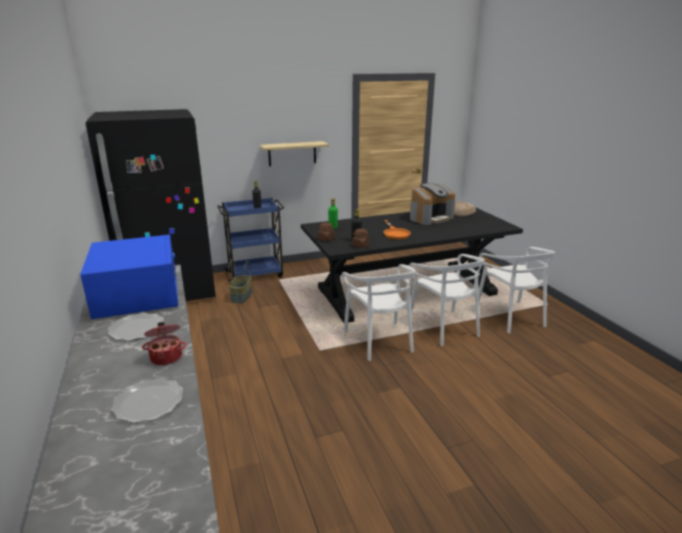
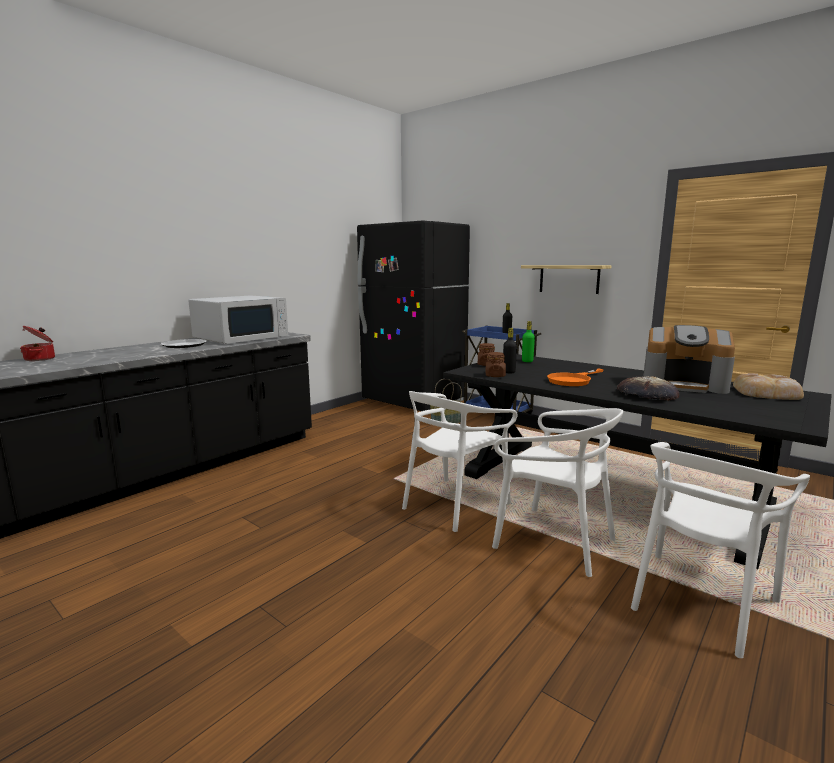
camera: 60 degrees right, 10 degrees down
blue microwave [80,235,178,319] -> white microwave [188,295,288,344]
plate [111,378,184,423] -> none
cooking pot [142,322,187,365] -> cooking pot moved to [20,326,55,361]
white chair [407,254,485,346] -> white chair turned 90 degrees counterclockwise [492,408,623,577]
none -> bread [617,376,679,401]

